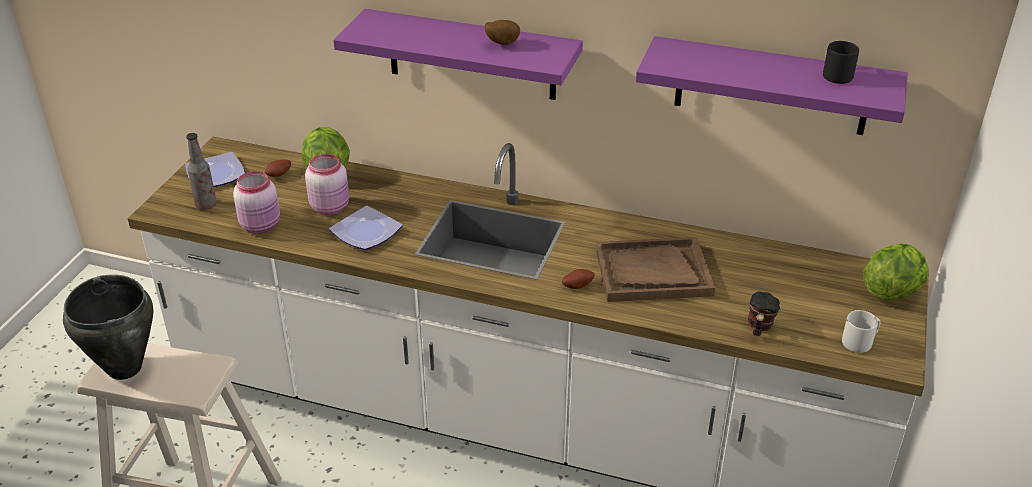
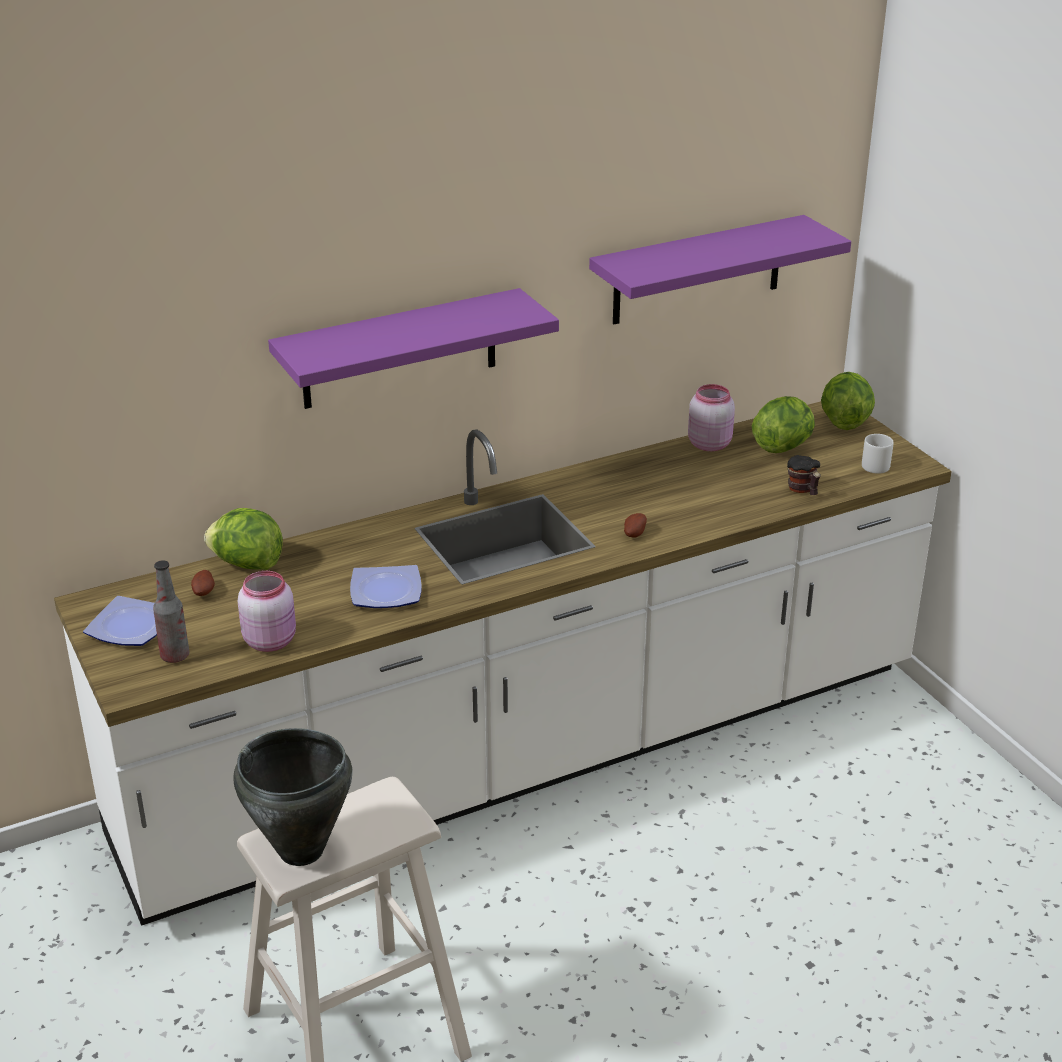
camera: 45 degrees left, 5 degrees down
pink jar [305,154,349,215] -> pink jar moved to [688,384,735,451]
potato [484,20,520,45] -> none
brown tray [596,237,715,302] -> none
black mug [823,41,859,84] -> none
none -> lettuce [752,396,815,453]

